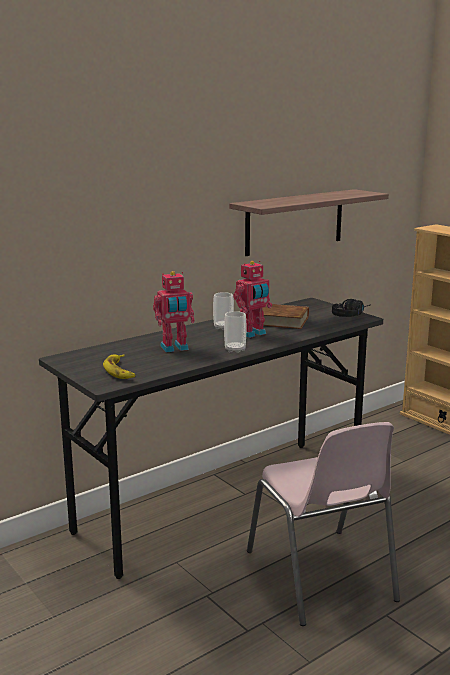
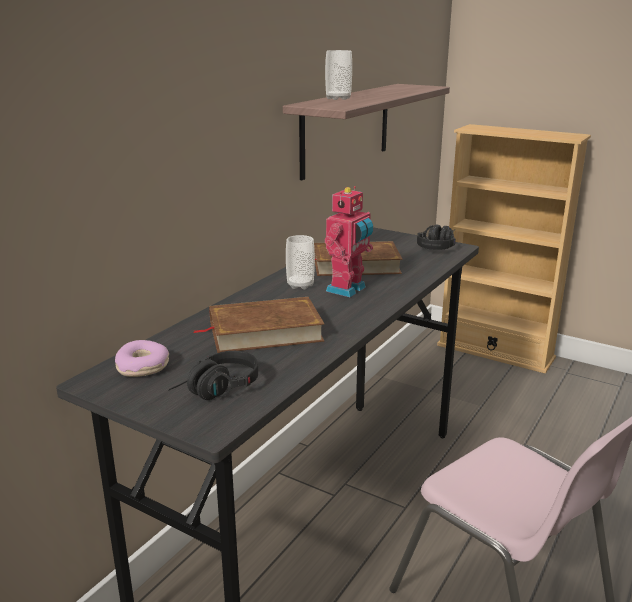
camera: 20 degrees left, 5 degrees up
banana [103,354,135,379] -> black headphones [168,351,258,400]
toy robot [153,271,195,352] -> brown book [193,297,324,353]
cup [224,311,246,353] -> cup moved to [325,50,352,100]
none -> donut [115,340,169,377]

